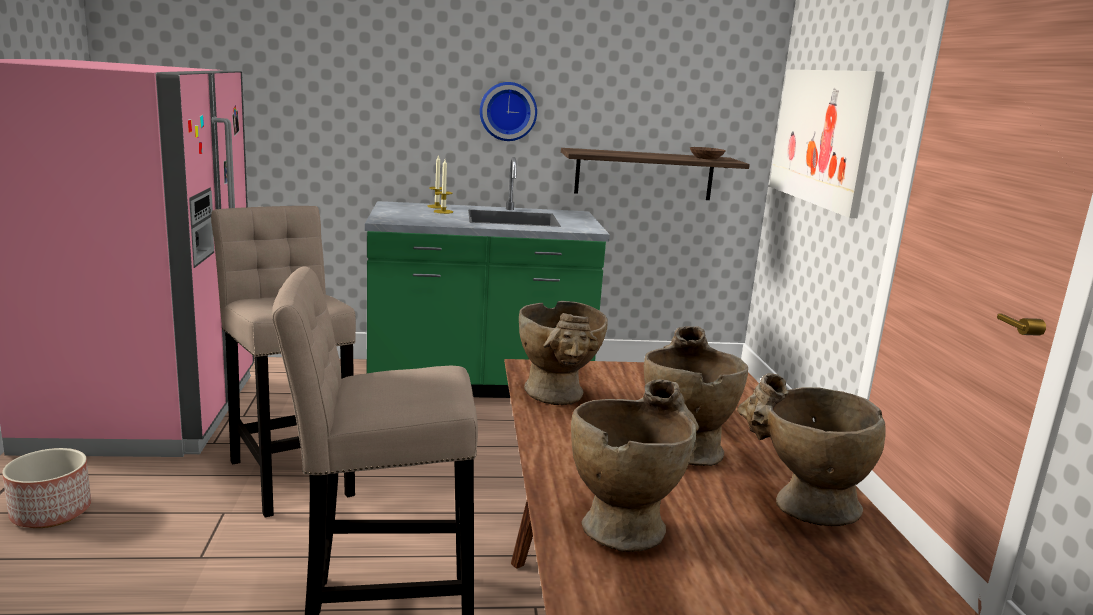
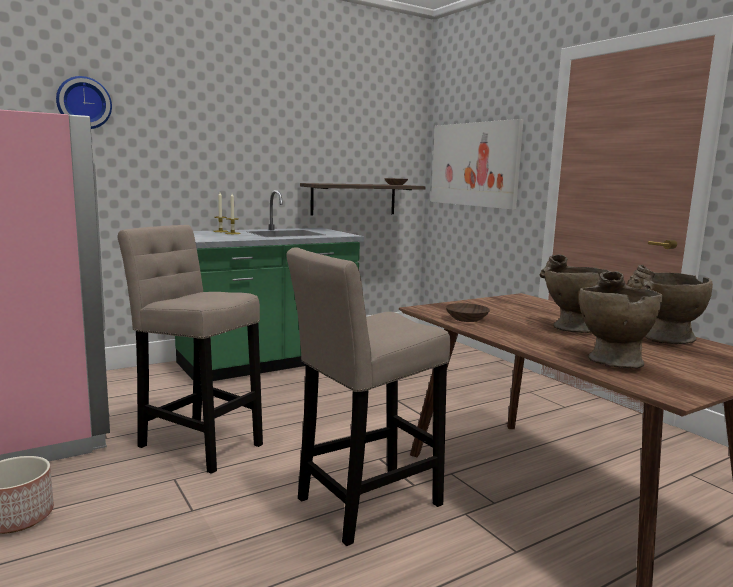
camera: 25 degrees left, 5 degrees down
wall clock [480,82,537,141] -> wall clock moved to [56,76,112,129]
beige vase [519,301,608,405] -> brown bowl [446,303,490,322]

